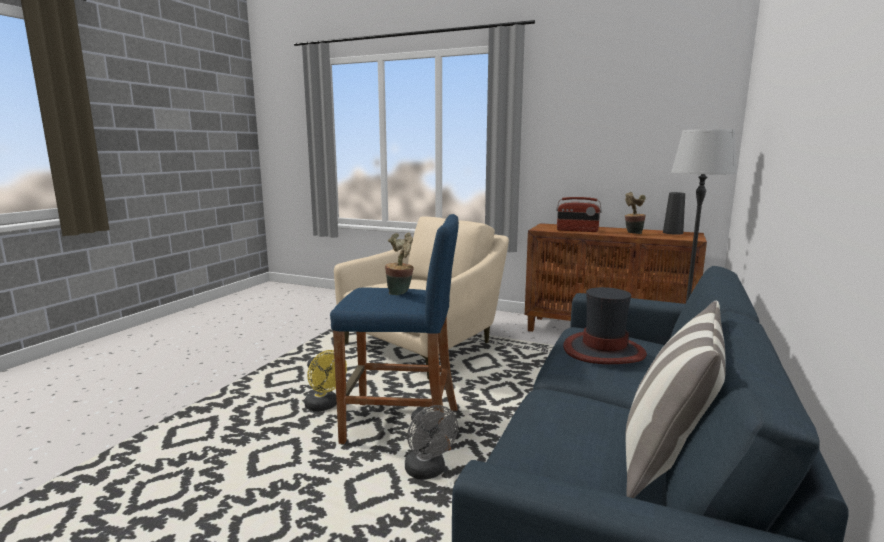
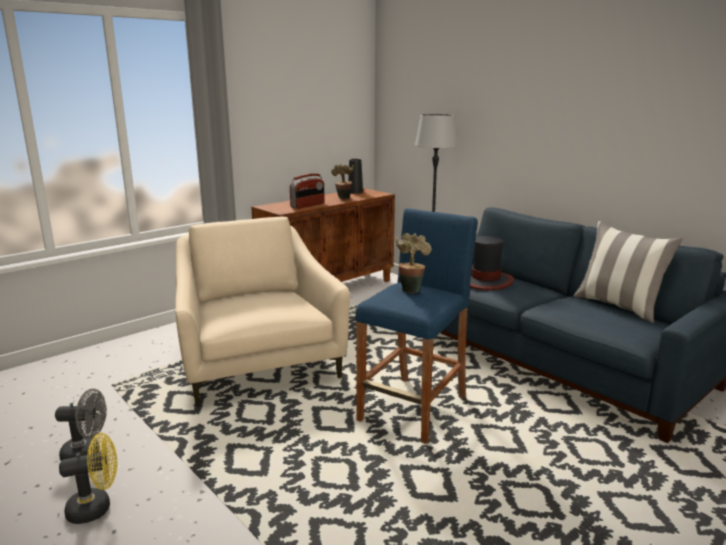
camera: 65 degrees left, 5 degrees up
yellow fan [304,350,347,411] -> yellow fan moved to [59,433,117,524]
grey fan [405,405,458,480] -> grey fan moved to [55,389,107,461]

